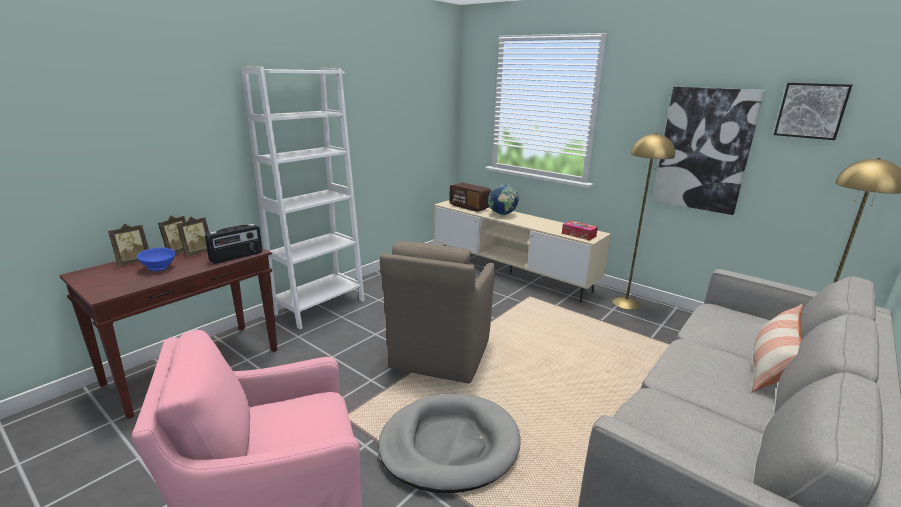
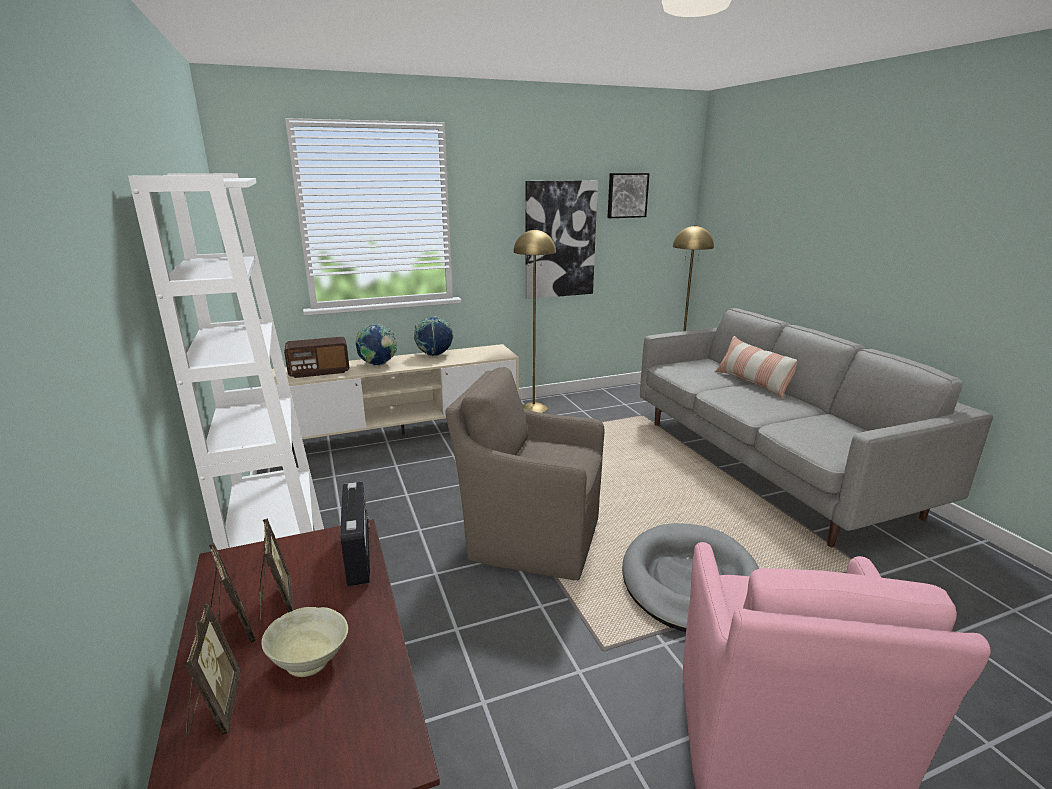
camera: 60 degrees left, 0 degrees up
blue bowl [137,248,175,271] -> beige bowl [261,607,348,677]
brown armchair [380,241,495,384] -> brown armchair turned 150 degrees clockwise [445,367,605,580]
tissue box [562,221,598,240] -> none
none -> globe [414,316,453,356]

